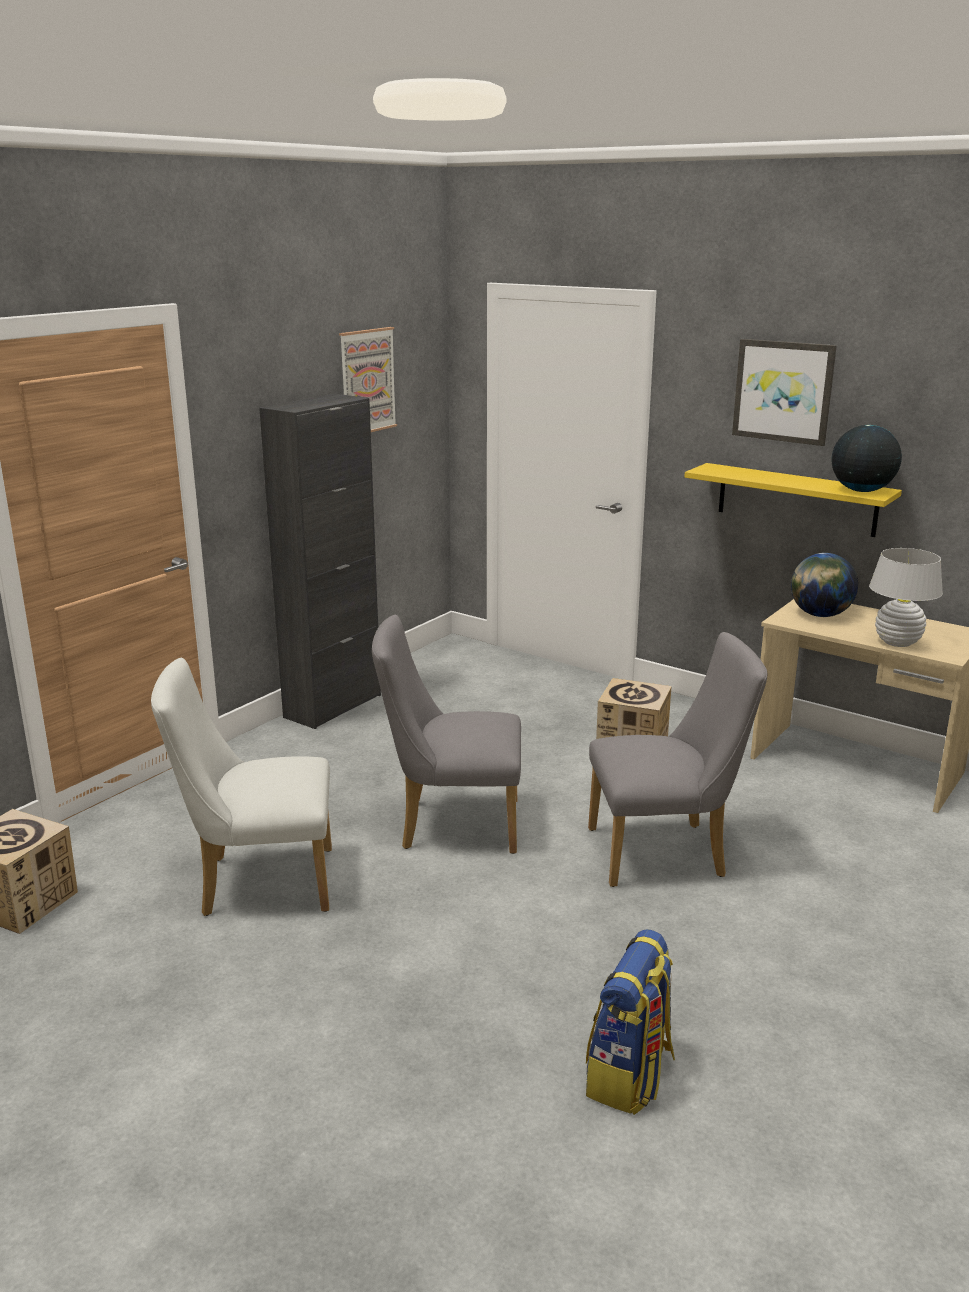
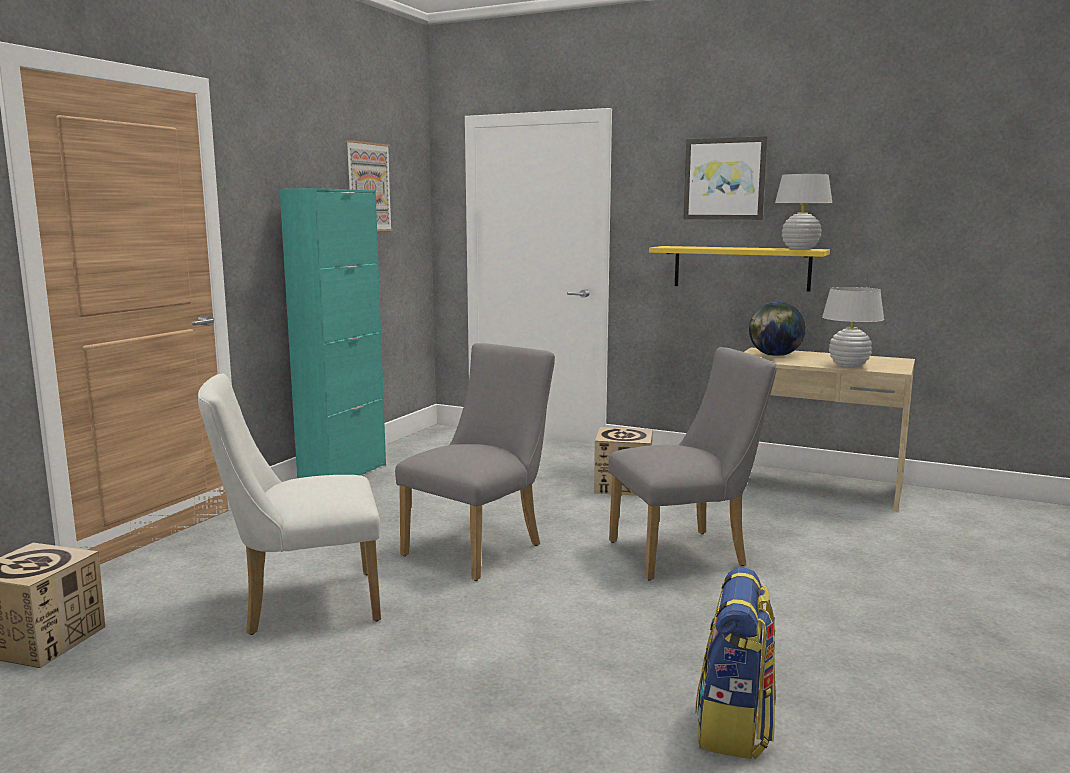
camera: 10 degrees left, 10 degrees down
black cabinet [259,394,381,729] -> turquoise cabinet [280,188,386,478]
grey chair [372,615,521,854] -> grey chair turned 135 degrees clockwise [395,343,555,581]
globe [831,425,902,492] -> white table lamp [775,174,832,250]

